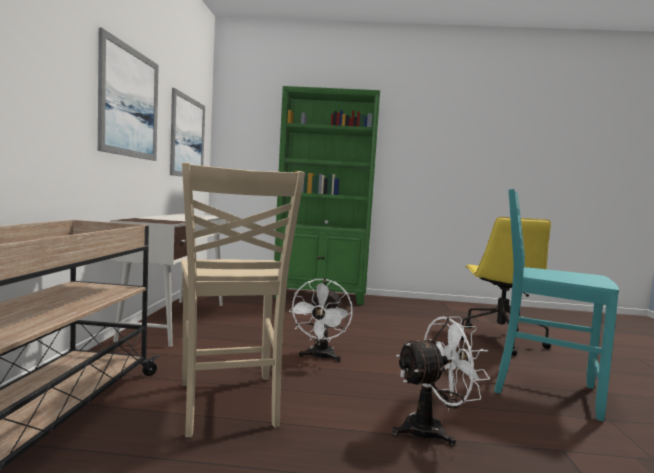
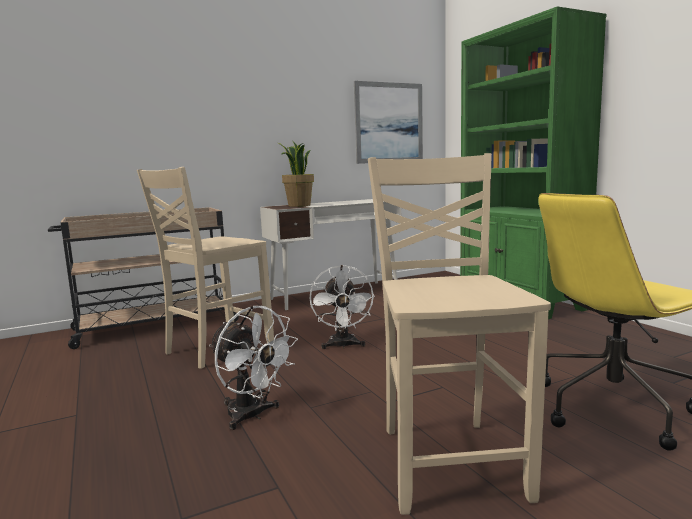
camera: 60 degrees right, 5 degrees up
picture [98,28,159,161] -> none
white fan [289,278,353,362] -> white fan turned 75 degrees counterclockwise [310,265,375,349]
turquoise chair [494,189,619,421] -> beige chair [368,153,551,515]
none -> potted plant [278,141,314,207]

